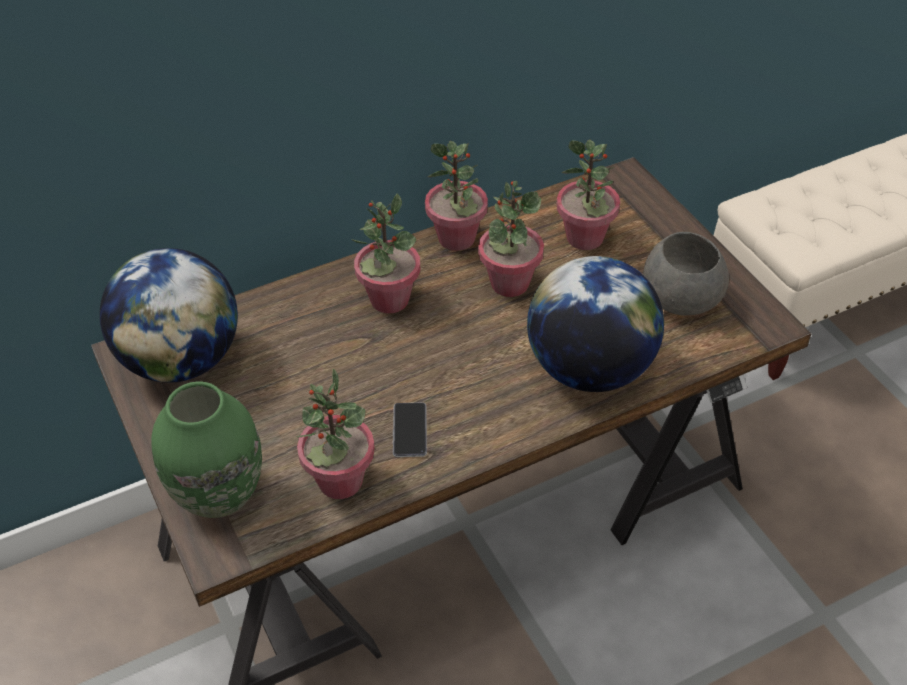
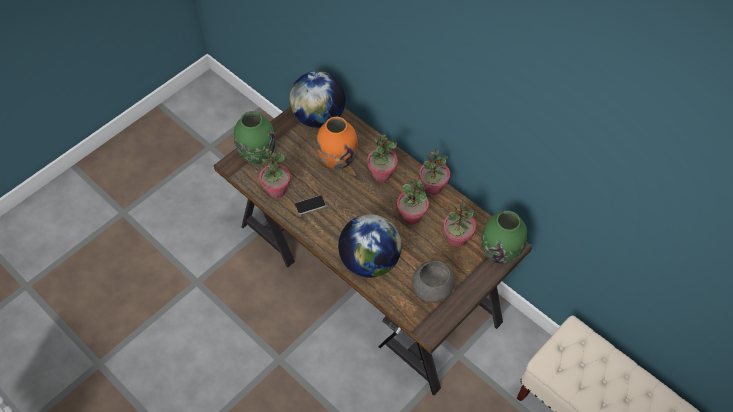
camera: 70 degrees right, 10 degrees up
none -> orange vase [316,117,358,170]
none -> green vase [481,211,527,264]

